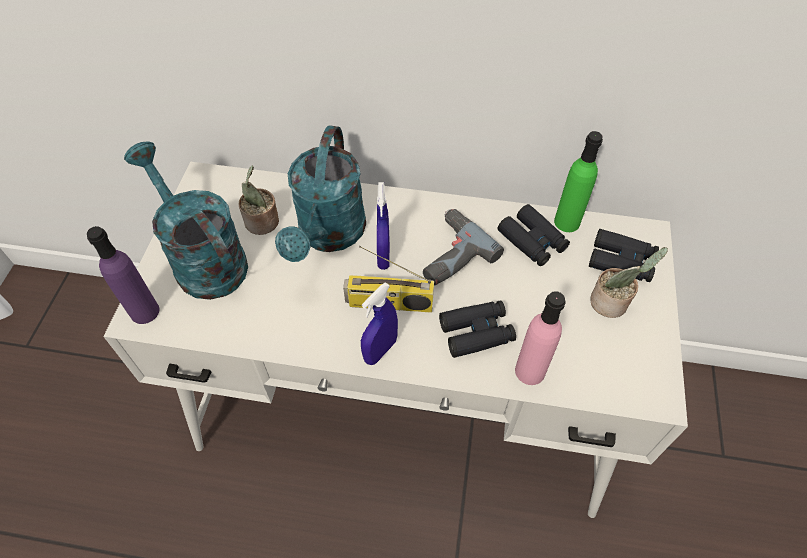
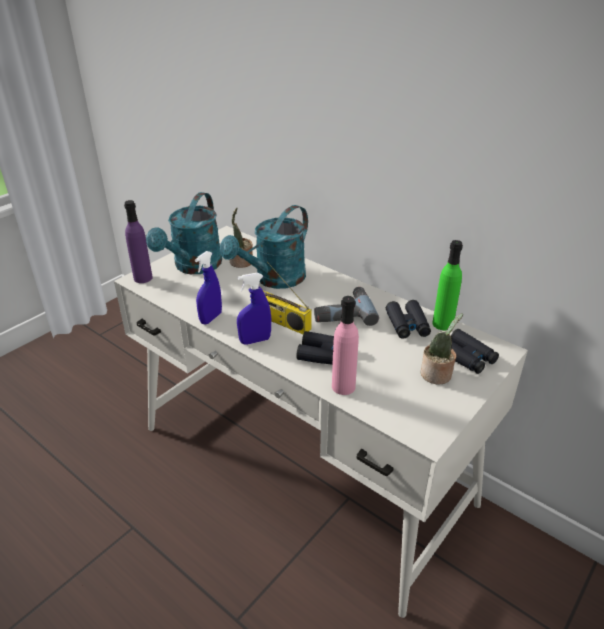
camera: 30 degrees right, 20 degrees down
turquoise watering can [124,141,248,300] -> turquoise watering can turned 150 degrees counterclockwise [146,192,222,274]
blue spray bottle [377,182,390,270] -> blue spray bottle moved to [195,251,222,324]

